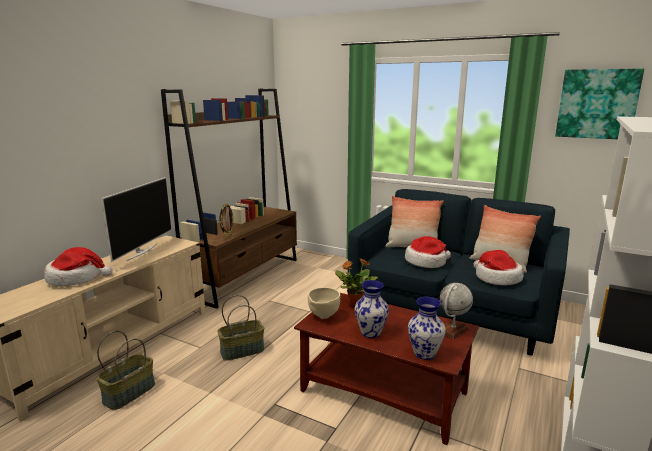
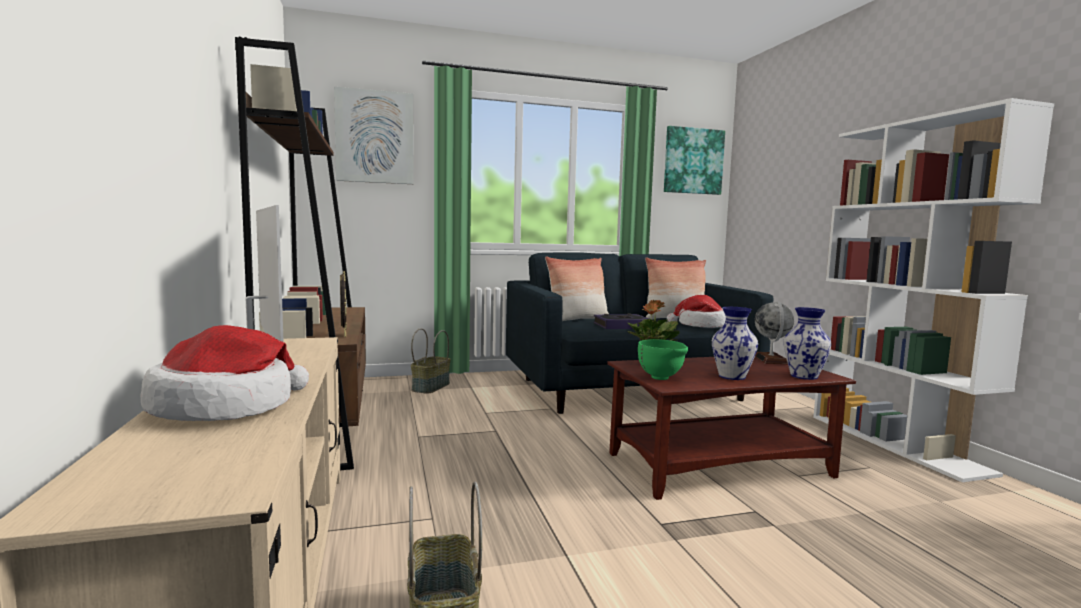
camera: 45 degrees left, 10 degrees down
basket [218,295,264,360] -> basket moved to [411,328,451,394]
beige bowl [308,287,341,319] -> green bowl [638,339,688,380]
hat [405,236,451,268] -> book [594,314,649,329]
none -> picture [334,86,414,184]

